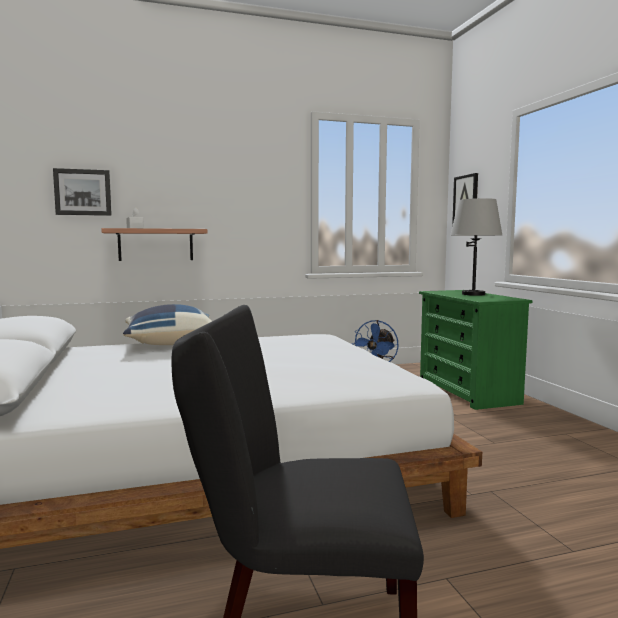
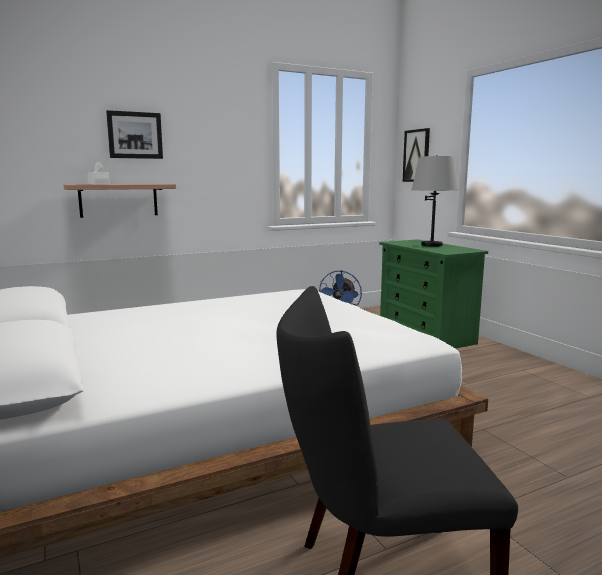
camera: 10 degrees left, 5 degrees up
picture [53,168,112,216] -> picture moved to [106,110,163,159]
blue pillow [123,304,212,345] -> none

